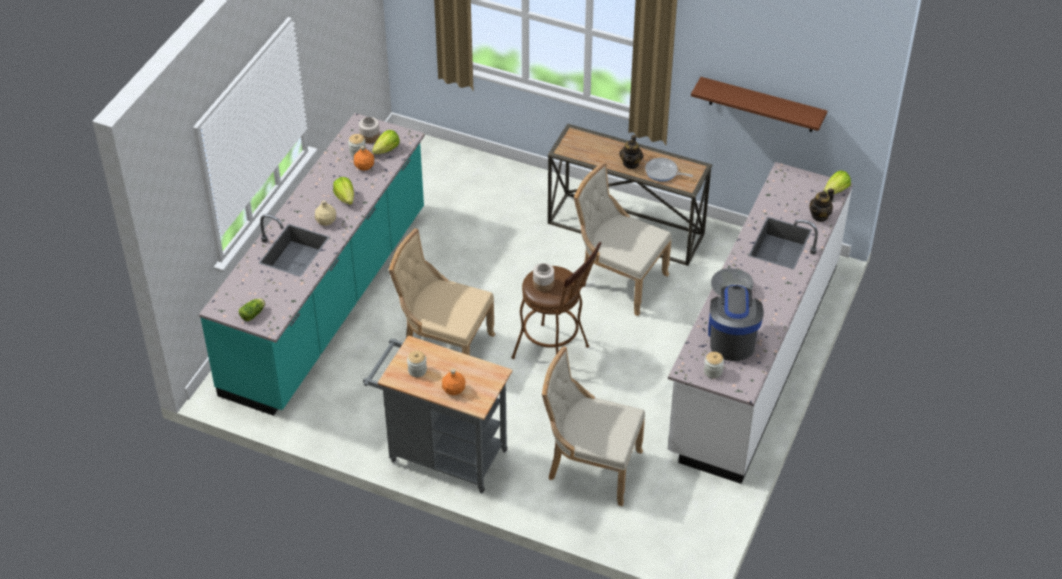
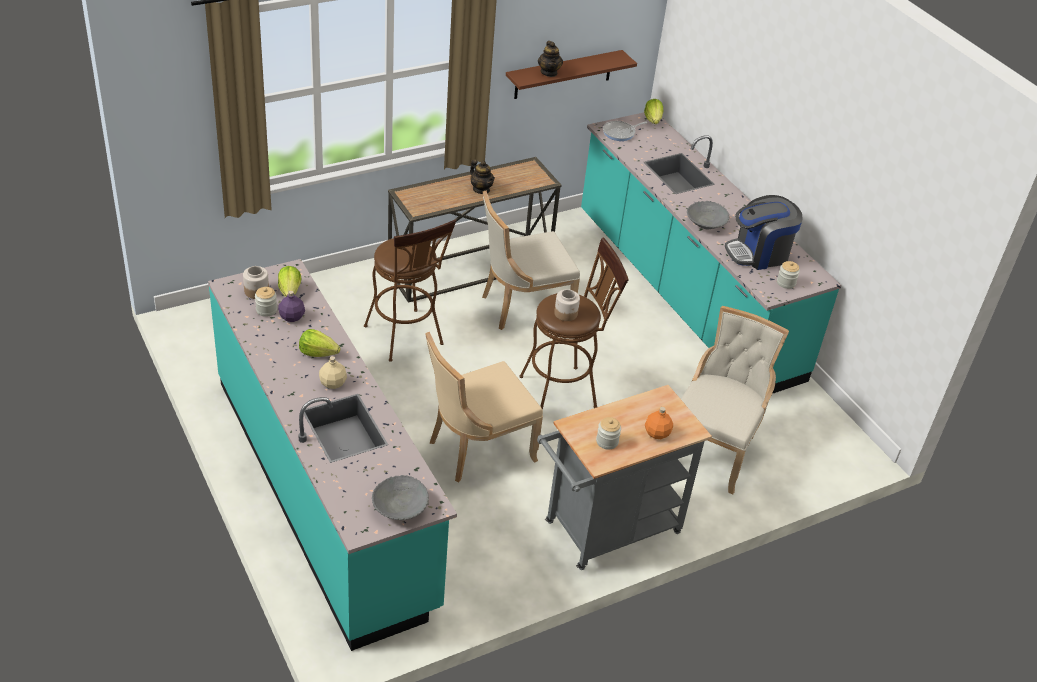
camera: 55 degrees left, 5 degrees down
lettuce [239,298,265,321] -> grey bowl [372,475,429,520]
orange bottle [354,146,374,171] -> purple bottle [278,291,305,322]
beige chair [542,346,645,506] -> beige chair turned 150 degrees clockwise [681,306,789,494]
frying pan [645,158,693,182] -> frying pan moved to [603,121,647,141]
white counter [668,162,853,484] -> turquoise counter [581,112,841,394]
coffee machine [708,285,764,361] -> coffee machine turned 60 degrees counterclockwise [725,195,803,270]
teapot [809,188,834,222] -> teapot moved to [538,41,563,77]
none -> brown stool [364,220,456,362]

